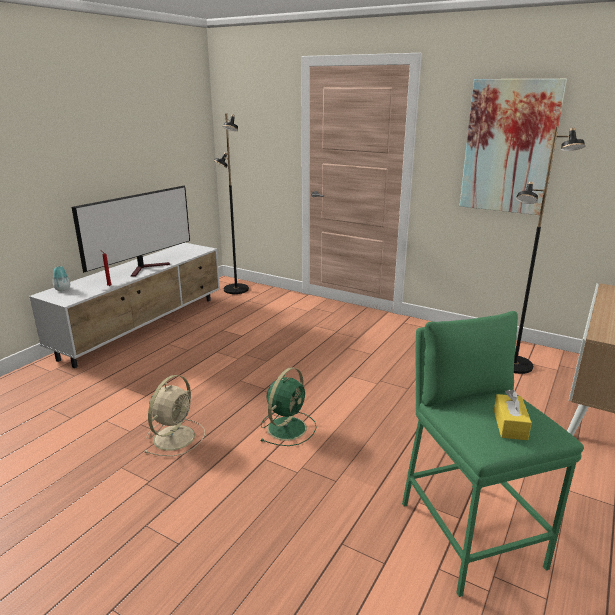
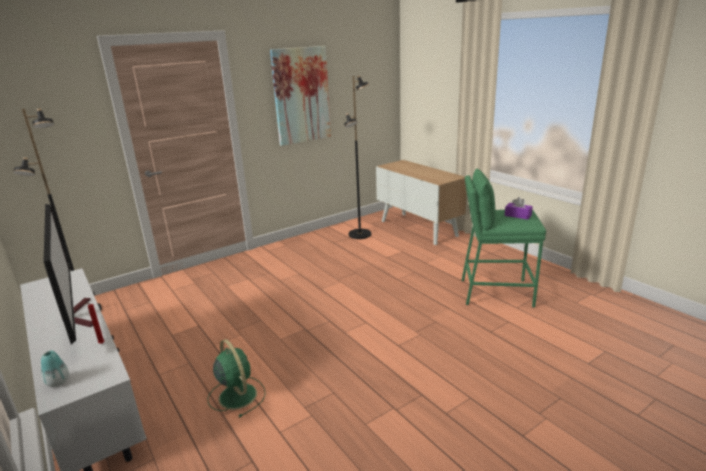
camera: 65 degrees left, 0 degrees up
beige fan [144,375,205,456] -> none
green fan [261,367,317,446] -> green fan moved to [208,339,266,417]
yellow tissue box [494,389,532,440] -> purple tissue box [505,197,533,220]

